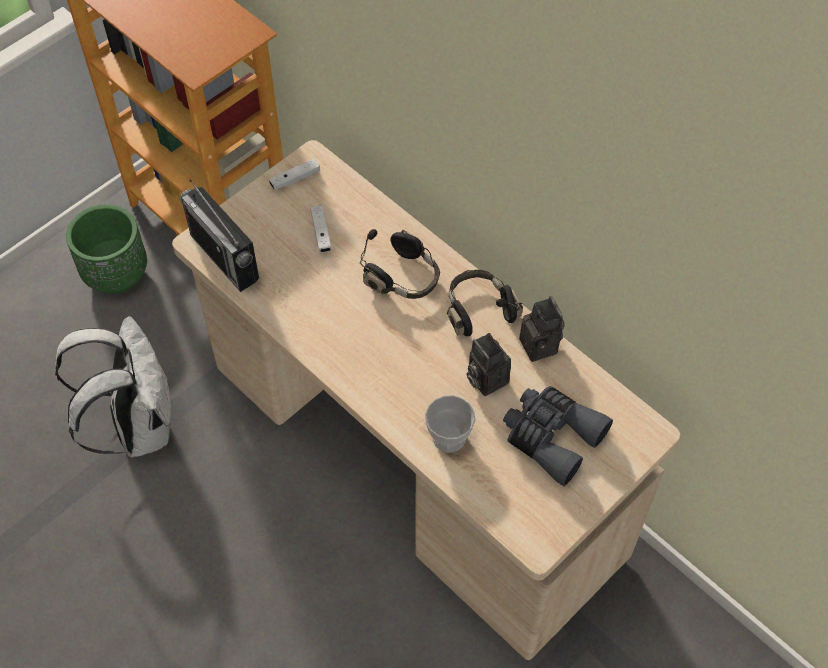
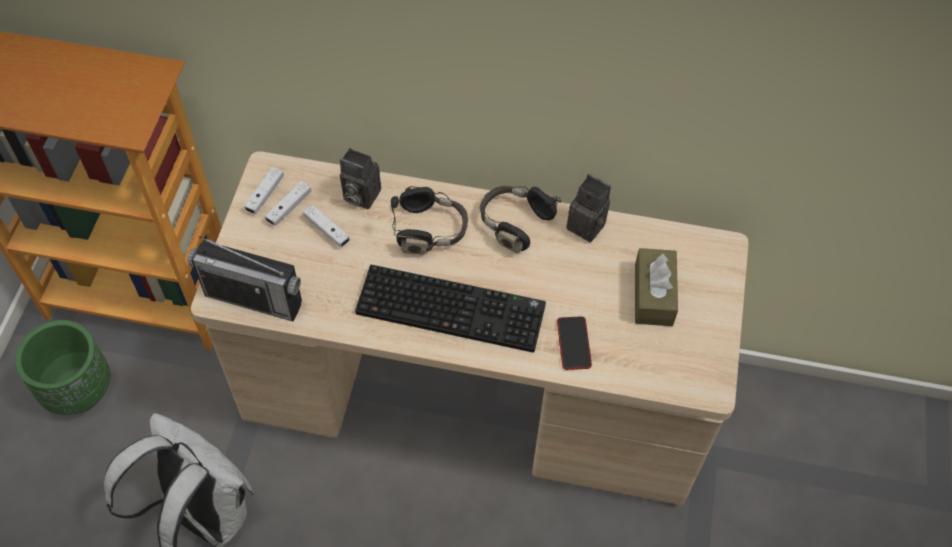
camera: 35 degrees left, 0 degrees up
cup [425,395,475,452] -> phone [557,316,592,370]
camera [467,333,511,396] -> camera moved to [340,148,381,209]
grey binoculars [503,386,613,486] -> brown tissue box [635,248,678,326]
none -> white game controller [265,181,311,226]
none -> keyboard [355,265,546,353]

